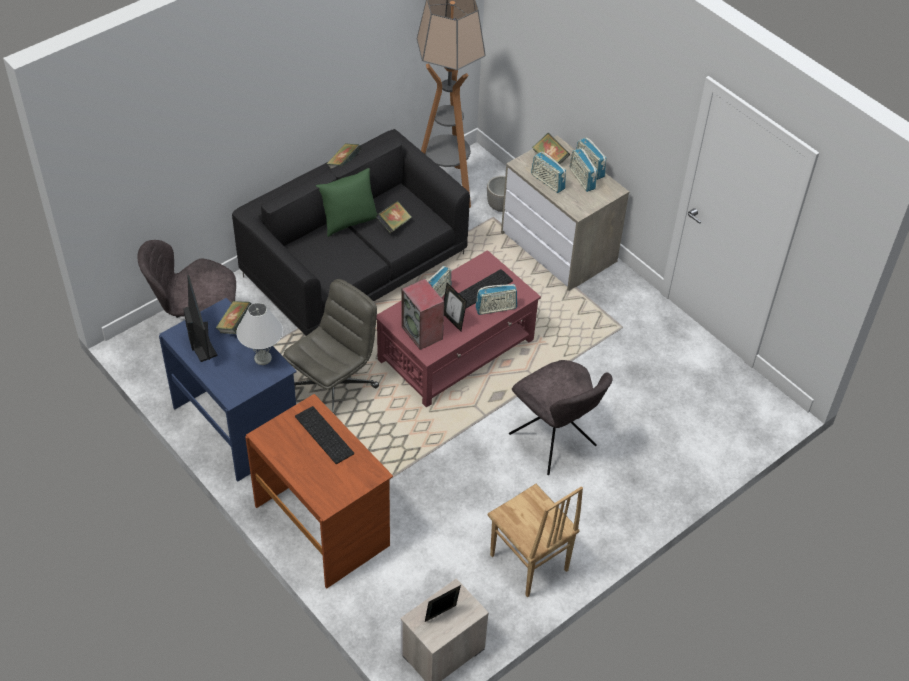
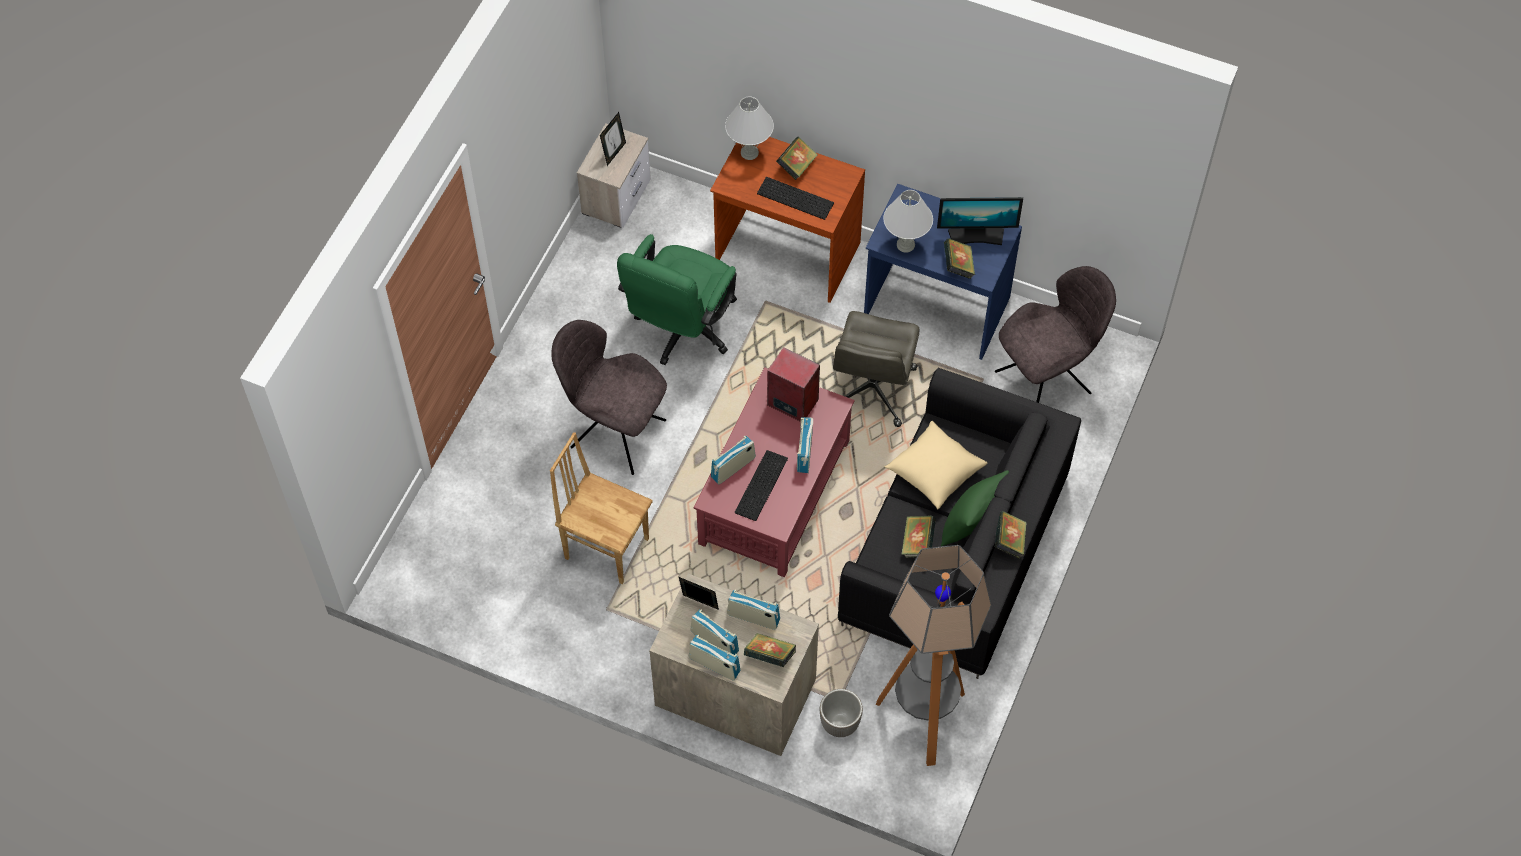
camera: 155 degrees right, 10 degrees up
monitor [183,275,218,362] -> monitor turned 45 degrees counterclockwise [937,197,1023,245]
picture frame [444,283,467,331] -> picture frame moved to [679,577,719,610]
brown chair [488,484,583,597] -> brown chair moved to [550,432,653,584]
none -> green office chair [617,234,737,365]
none -> white table lamp [725,97,774,160]
none -> book [776,137,818,180]
none -> beige pillow [884,421,987,509]

